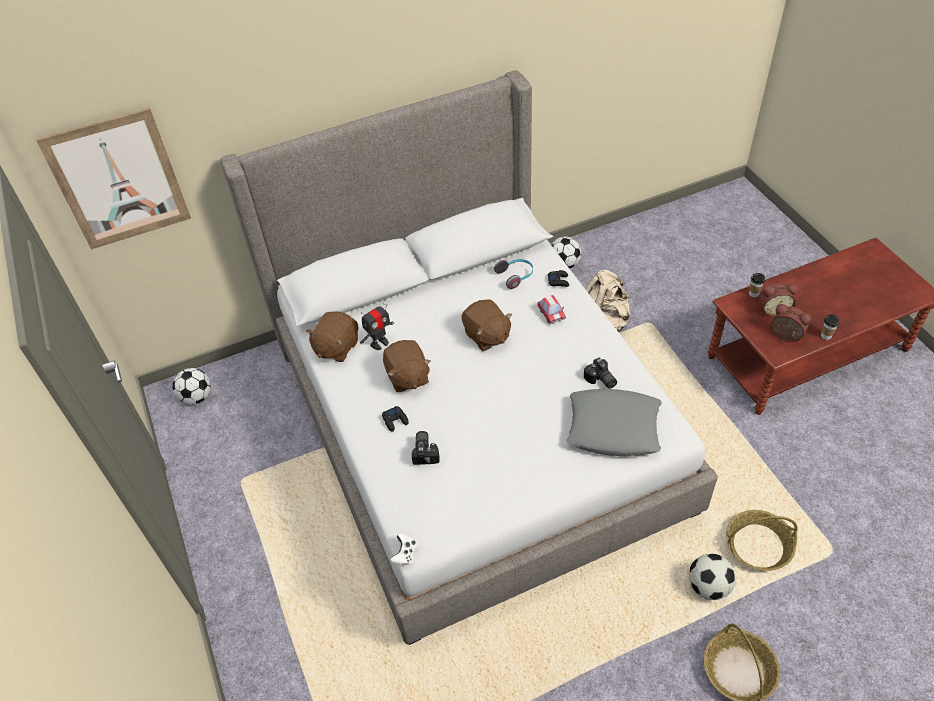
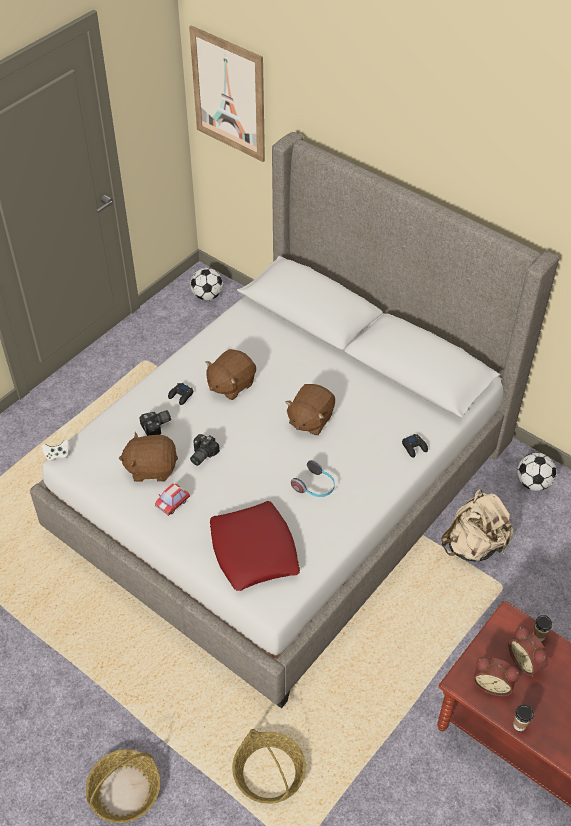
camera: 60 degrees right, 0 degrees up
brown plush toy [306,311,358,362] -> brown plush toy moved to [119,432,178,482]
toy robot [360,300,394,350] -> none
headphones [494,259,533,289] -> headphones moved to [291,460,335,497]
toy car [537,295,566,324] -> toy car moved to [155,483,190,516]
grey pillow [567,389,662,456] -> red pillow [210,501,300,591]
camera [584,358,617,389] -> camera moved to [190,434,220,466]
football [689,554,736,600] -> none
alarm clock [771,304,811,342] -> alarm clock turned 105 degrees clockwise [473,657,519,697]

